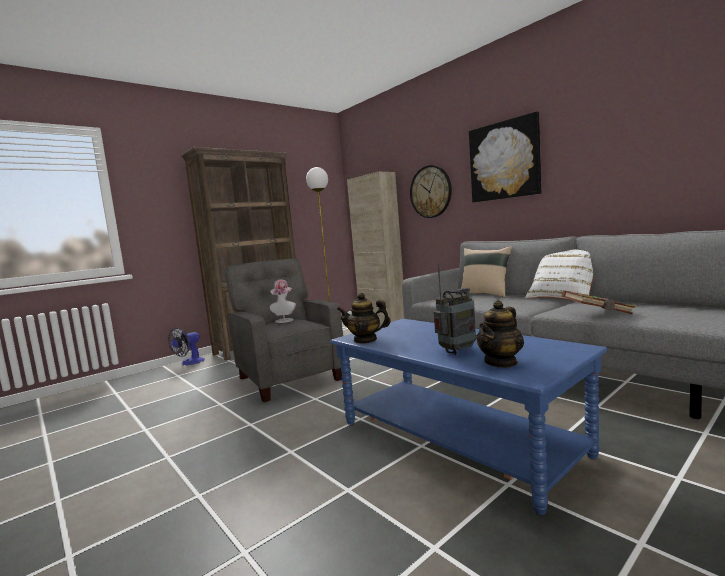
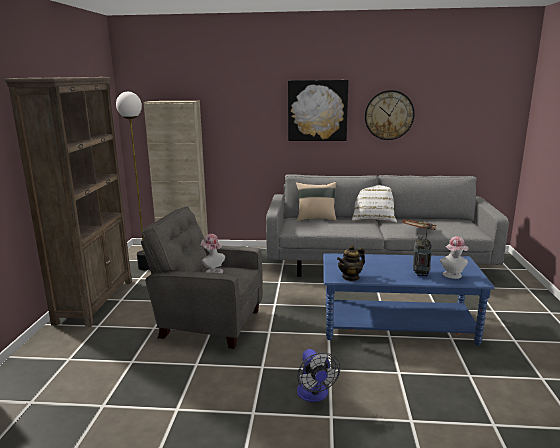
camera: 45 degrees left, 10 degrees up
fan [168,328,205,365] -> fan moved to [297,349,340,402]
wall clock [410,165,452,218] -> wall clock moved to [365,90,415,140]
teapot [477,300,524,368] -> hat [440,236,468,279]

